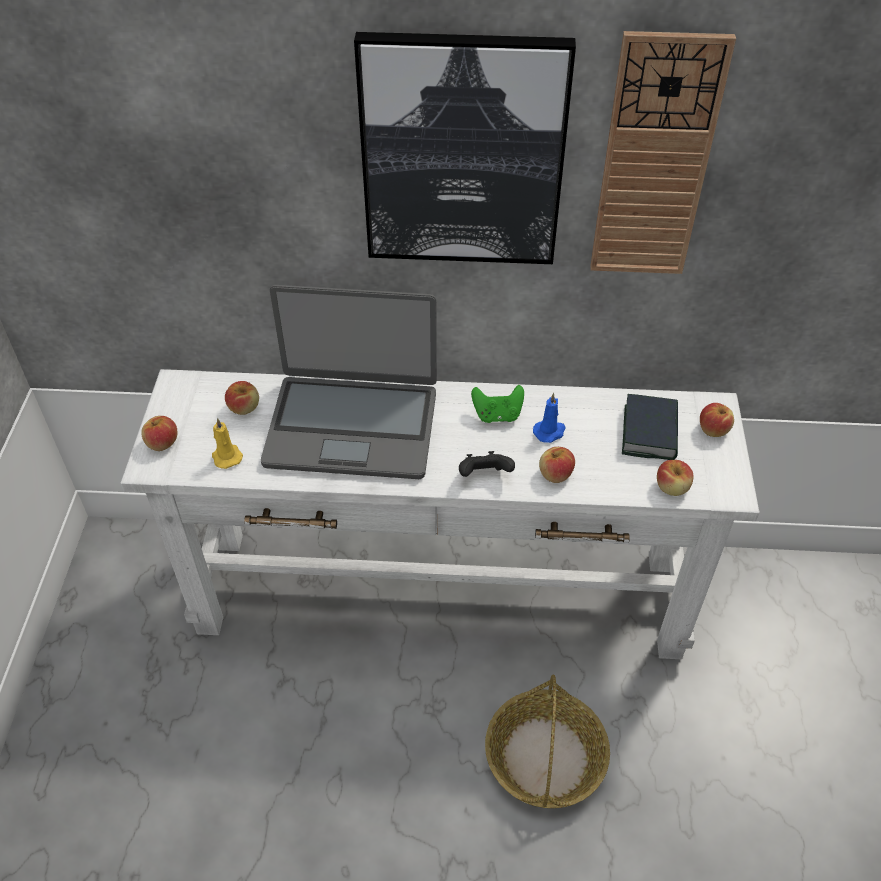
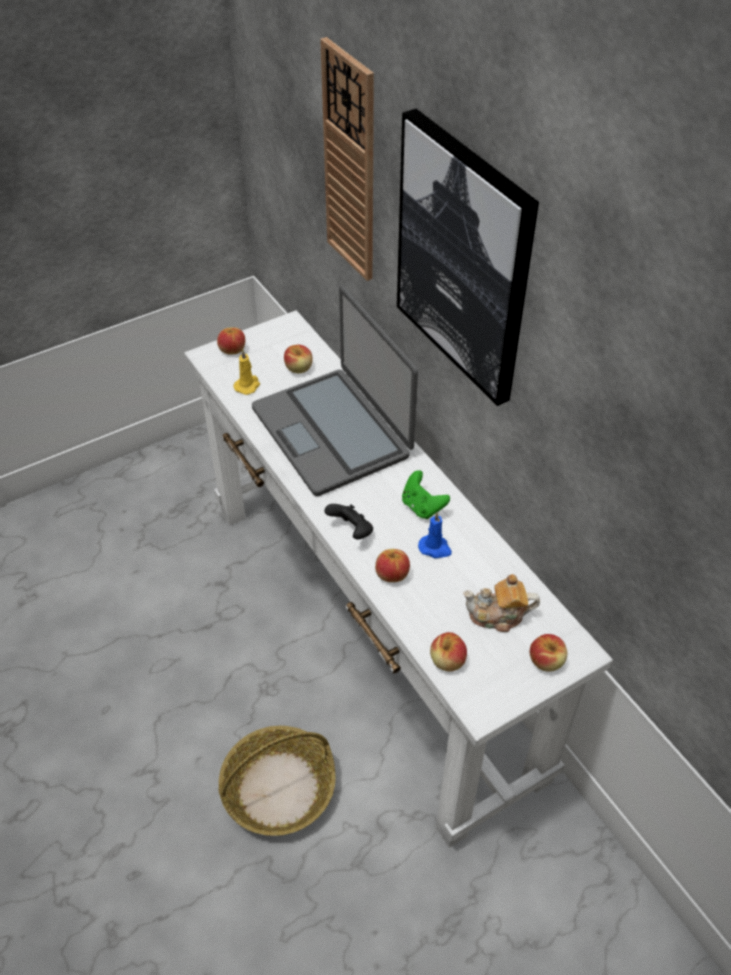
camera: 55 degrees right, 0 degrees up
wall clock [590,31,736,274] -> wall clock moved to [320,37,374,281]
book [622,394,678,460] -> teapot [463,574,540,632]

